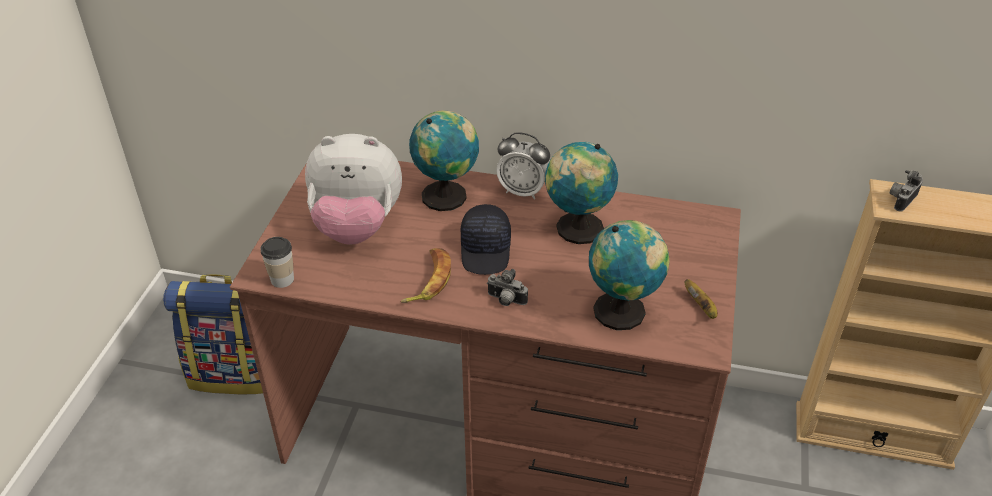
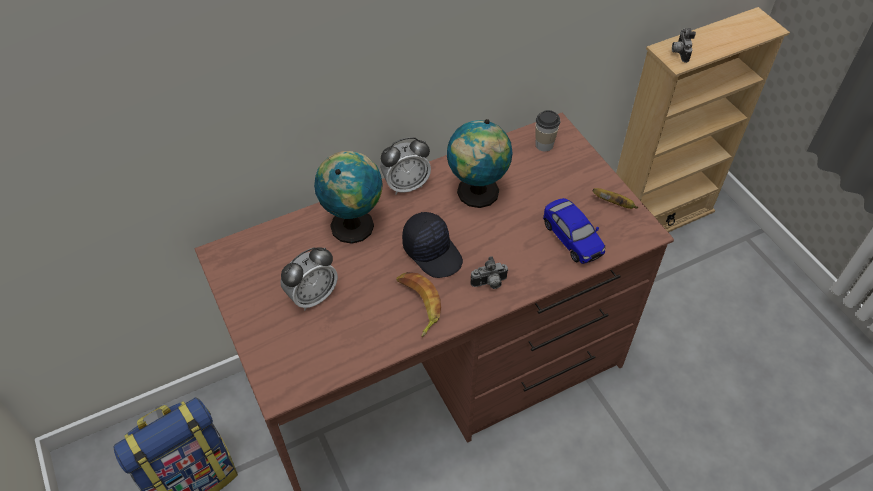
camera: 40 degrees left, 10 degrees up
cup [260,237,294,288] -> cup moved to [535,110,560,151]
plush toy [305,134,402,245] -> alarm clock [280,247,338,310]
globe [589,220,670,330] -> toy car [543,198,605,264]

